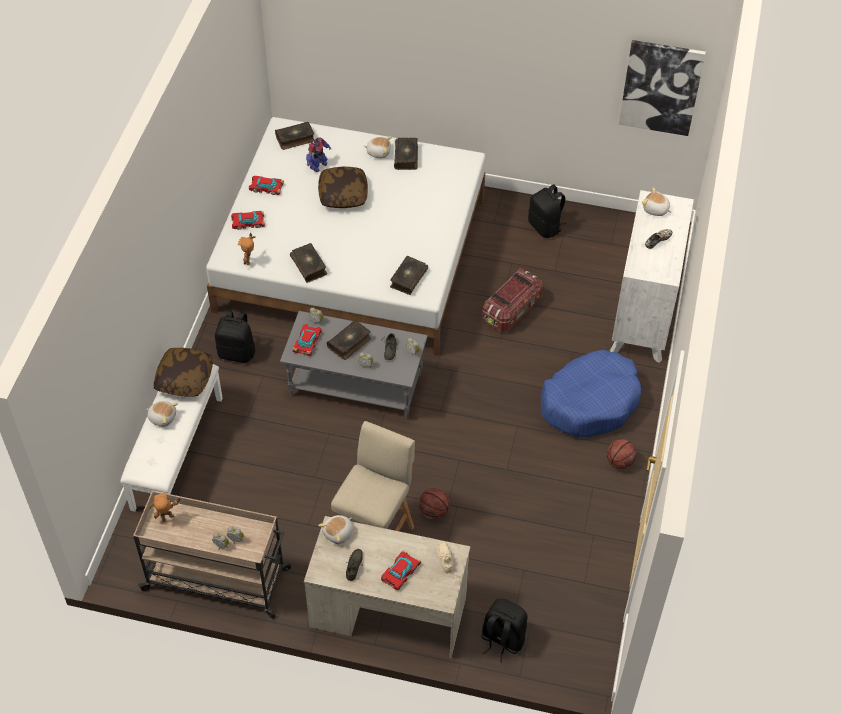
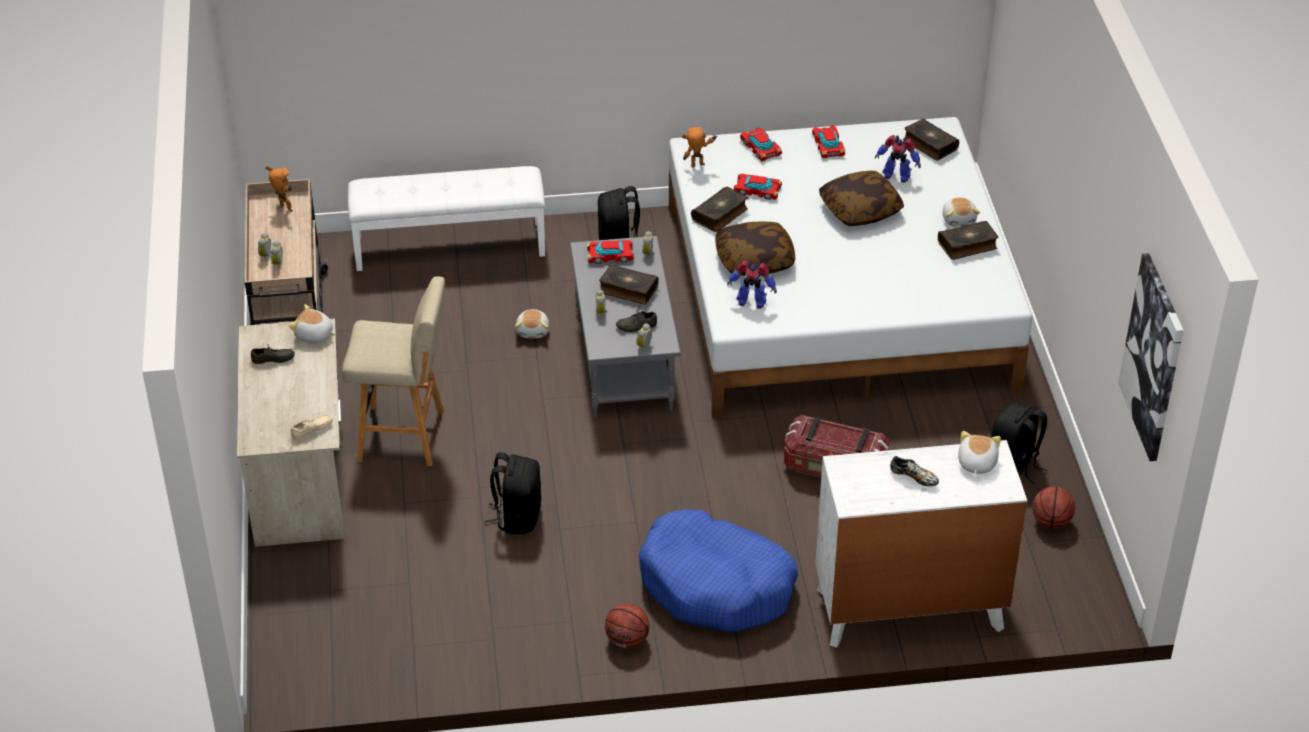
camera: 70 degrees right, 10 degrees down
plush toy [147,401,178,427] -> plush toy moved to [515,309,549,339]
pillow [154,348,213,397] -> pillow moved to [715,221,795,276]
toy car [381,550,421,590] -> toy car moved to [734,174,782,200]
book [390,256,428,295] -> toy robot [727,260,777,309]
basketball [419,488,450,519] -> basketball moved to [1032,486,1075,529]
black backpack [482,599,527,663] -> black backpack moved to [484,452,541,534]

